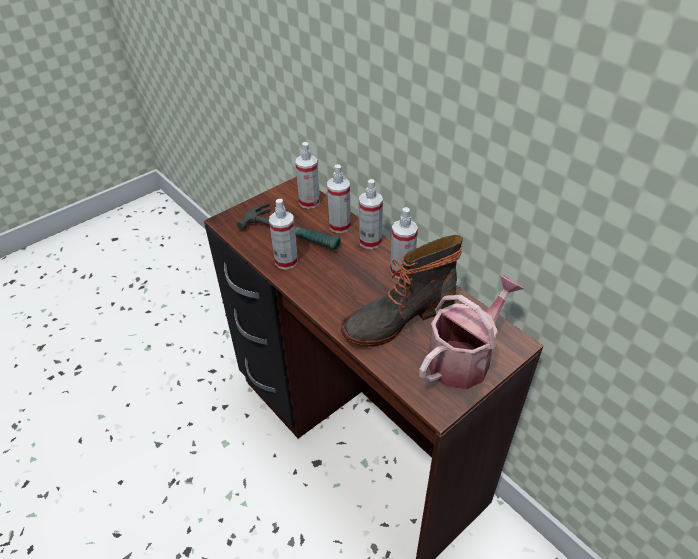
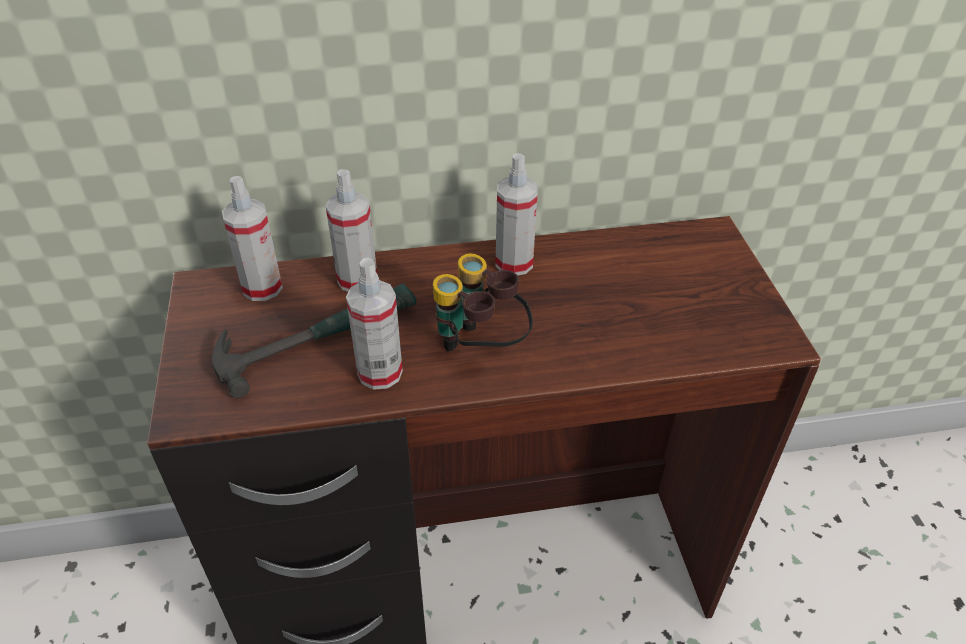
camera: 60 degrees left, 0 degrees up
boot [341,235,464,347] -> none
spray bottle [359,179,383,249] -> none
watering can [419,275,524,389] -> none
none -> binoculars [433,253,533,351]

